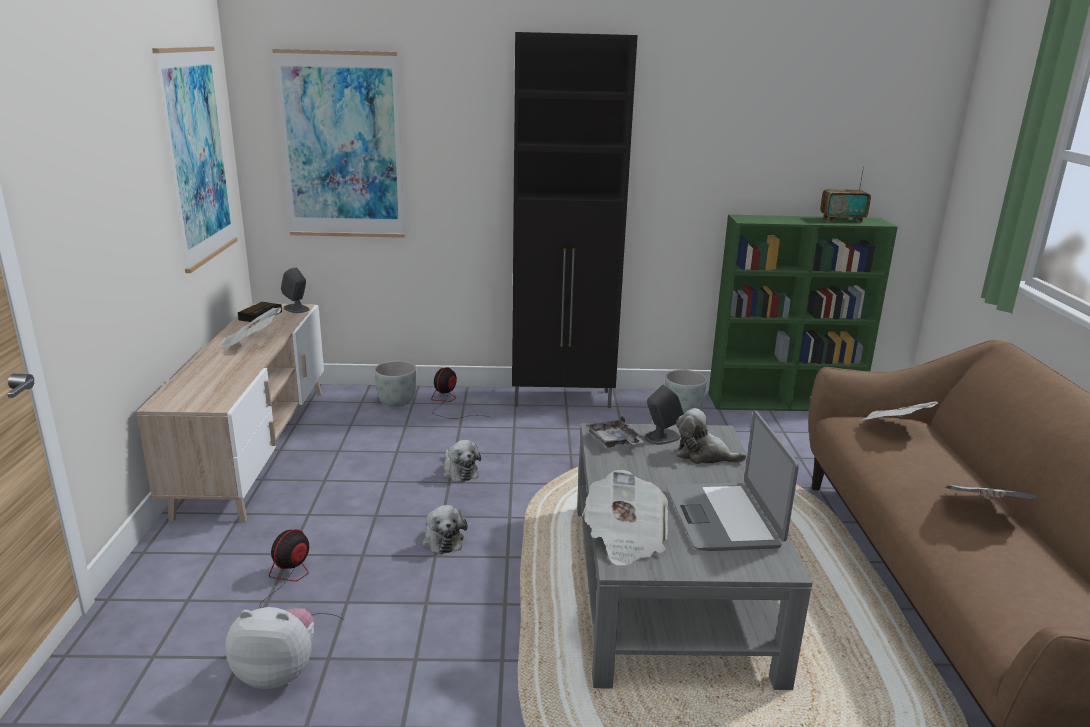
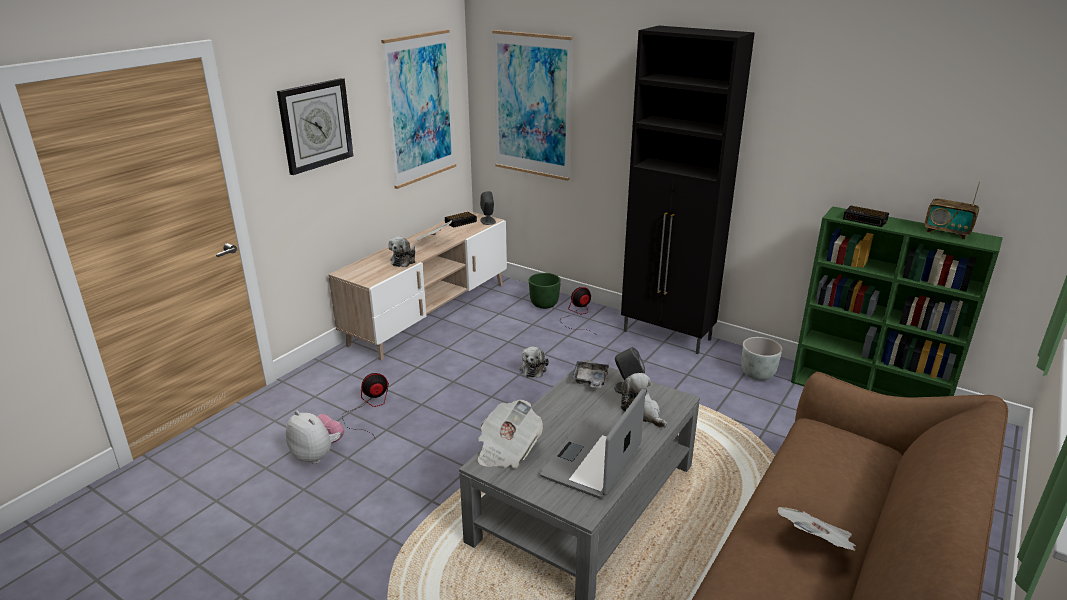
camera: 35 degrees right, 5 degrees up
grey planter [374,361,417,407] -> green planter [529,273,561,309]
plush toy [422,505,468,554] -> plush toy moved to [389,236,415,267]
newspaper [863,401,938,420] -> none
none -> wall clock [277,78,353,175]
none -> alarm clock [843,206,889,227]

